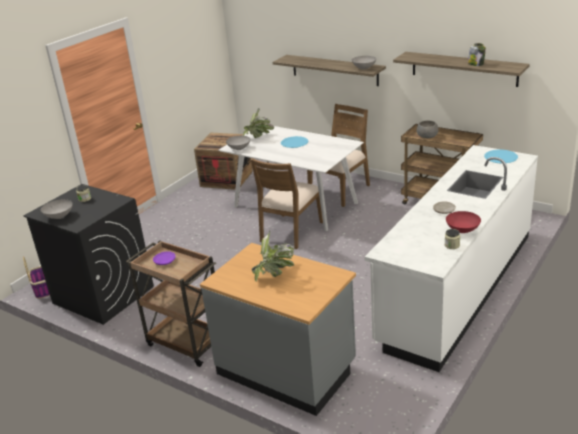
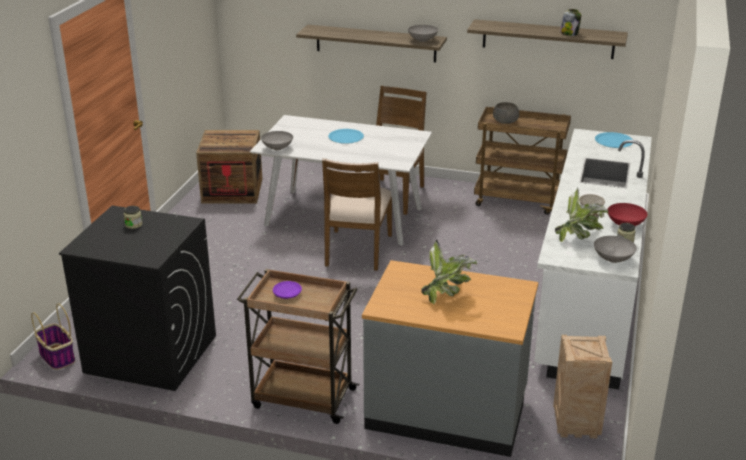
camera: 20 degrees left, 0 degrees up
grey bowl [41,199,73,219] -> grey bowl moved to [594,236,637,263]
potted plant [243,108,274,138] -> potted plant moved to [555,188,608,242]
none -> crate [553,335,612,438]

